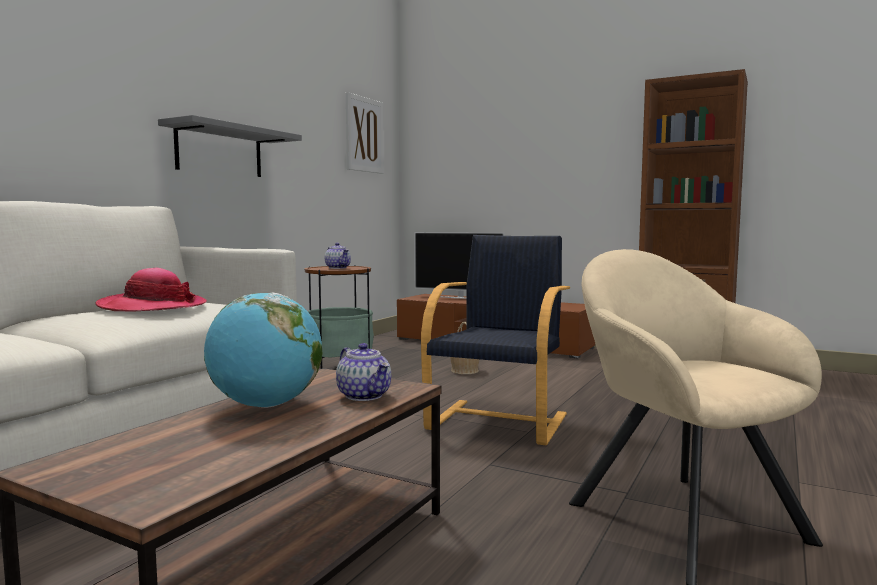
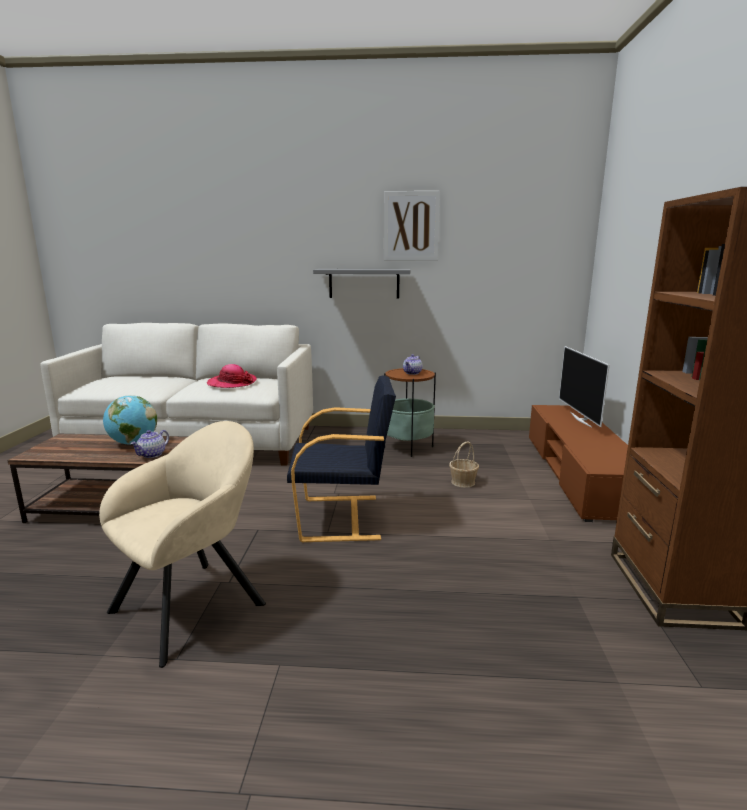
camera: 65 degrees right, 10 degrees up
picture [346,92,384,174] -> picture moved to [384,191,440,261]

